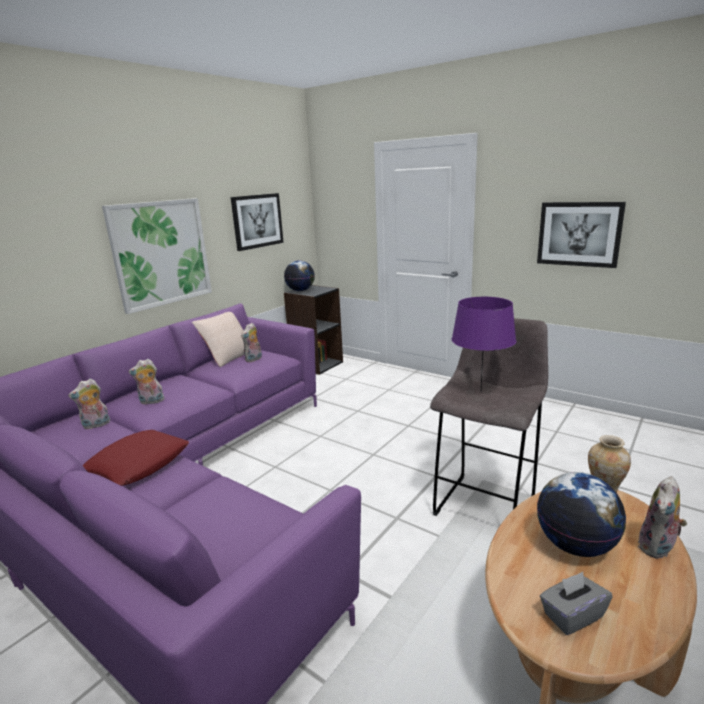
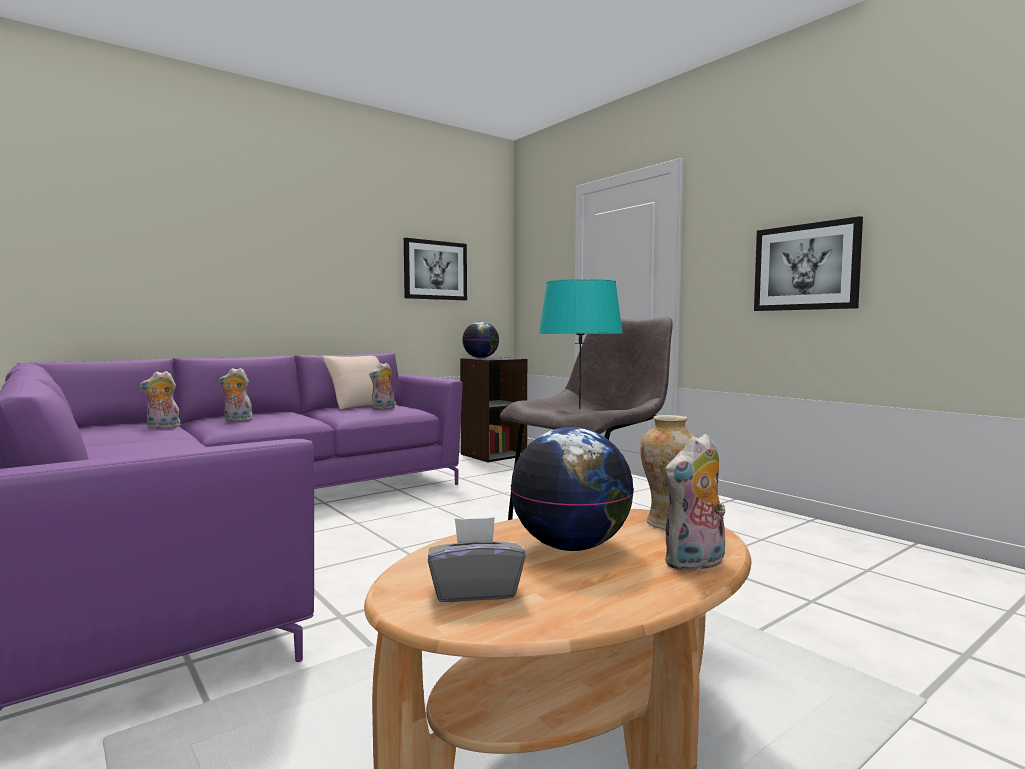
camera: 15 degrees right, 15 degrees down
red pillow [82,430,189,486] -> none
picture [102,198,212,314] -> none
purple table lamp [452,297,516,389] -> turquoise table lamp [539,279,623,409]

